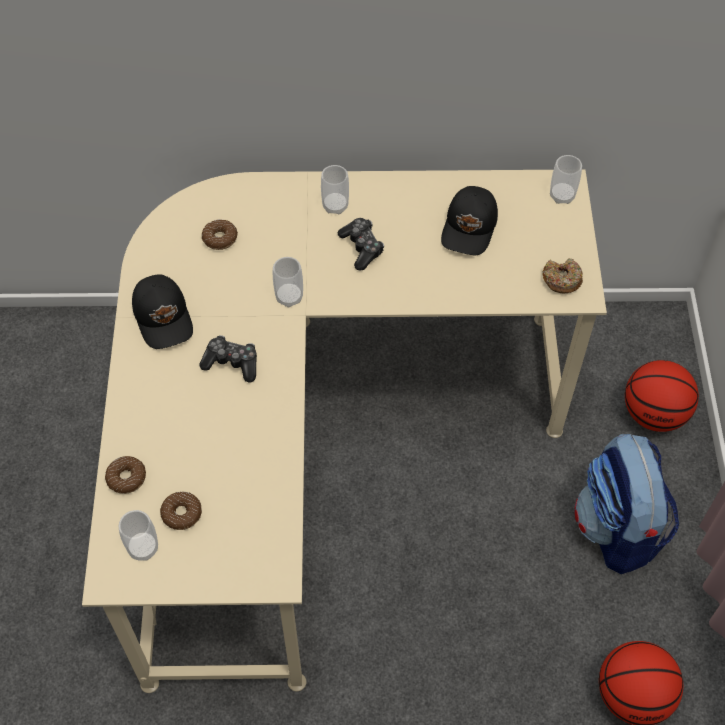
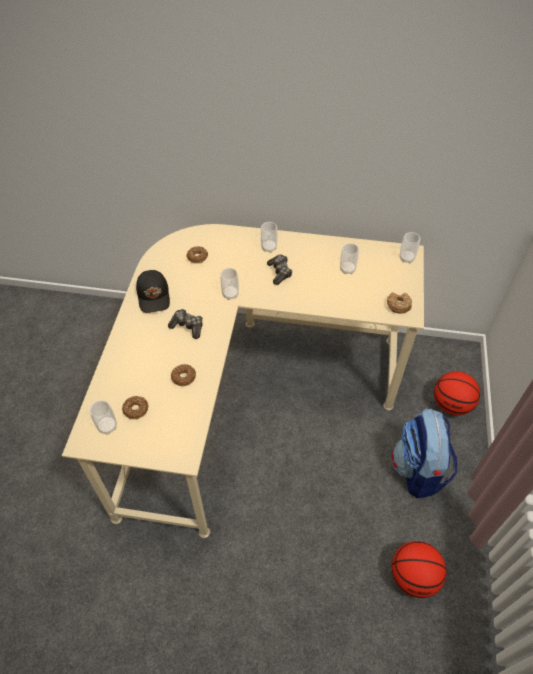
camera: 10 degrees right, 5 degrees down
donut [105,456,146,494] -> donut moved to [171,364,196,386]
black cap [441,186,498,255] -> cup [340,243,359,274]

